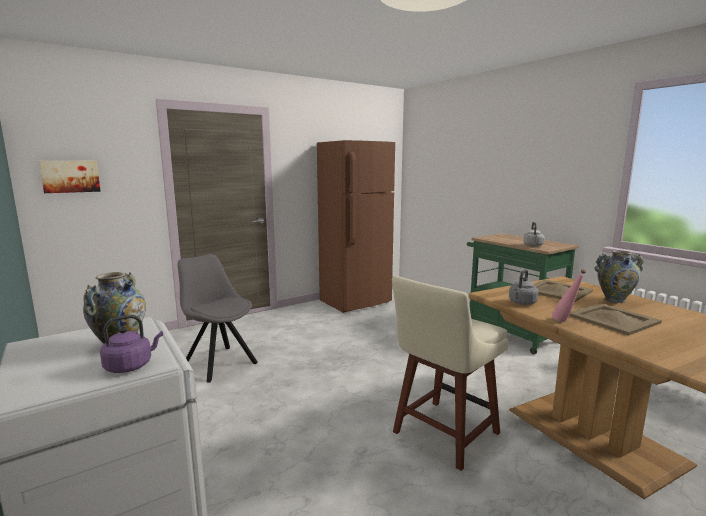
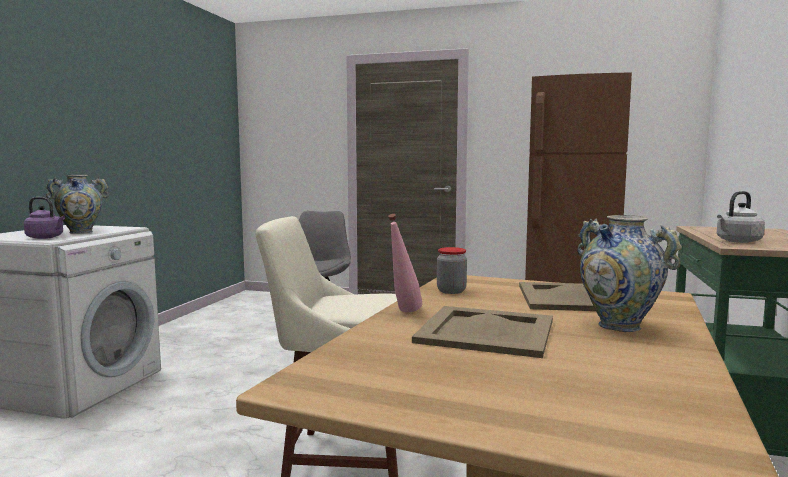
camera: 50 degrees right, 5 degrees down
picture [39,161,101,193] -> none
grey kettle [509,269,539,305] -> jar [437,247,467,294]

